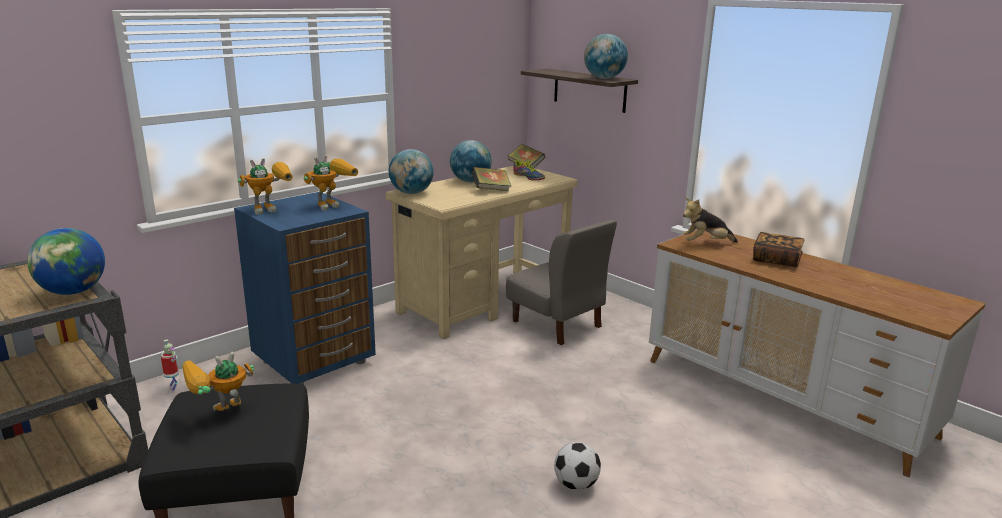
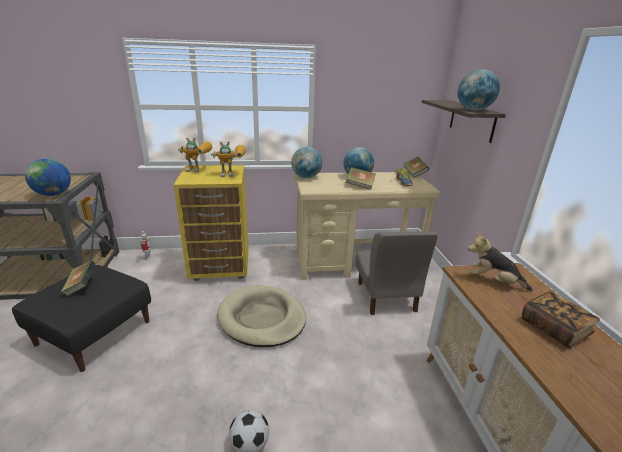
camera: 35 degrees right, 5 degrees up
toy robot [182,352,254,411] -> book [61,260,96,296]
blue dresser [234,192,376,385] -> yellow dresser [174,165,248,281]
none -> beige dog bed [217,285,306,347]

